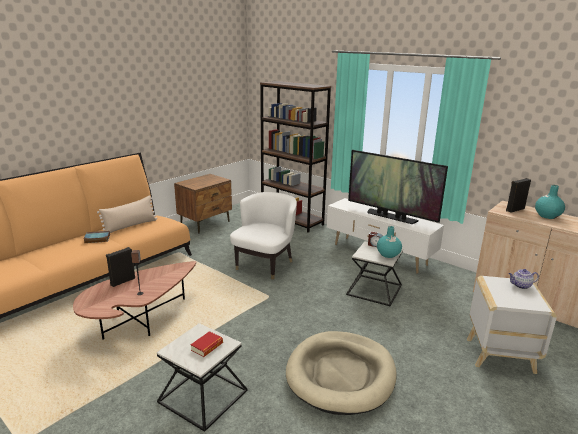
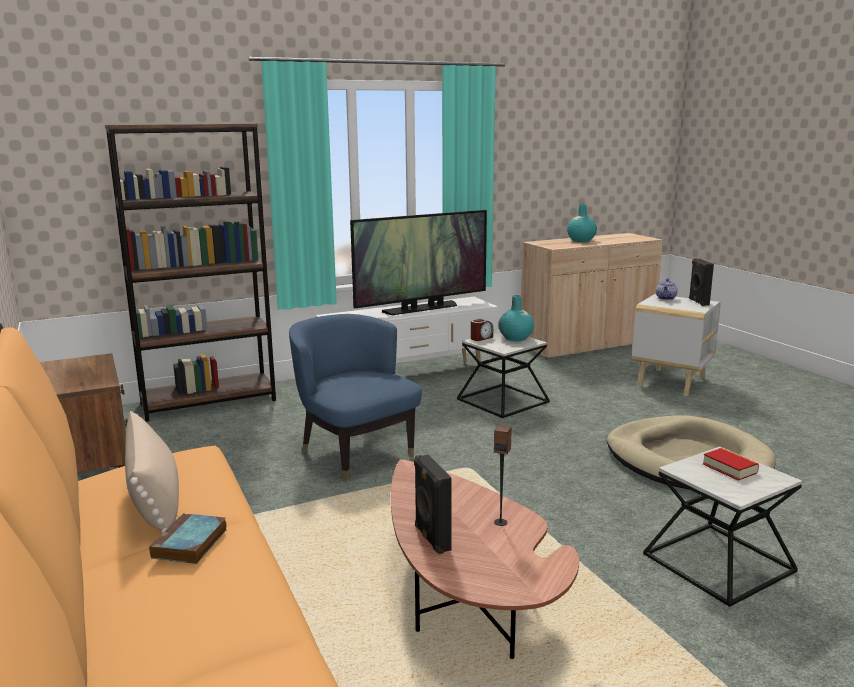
camera: 65 degrees left, 5 degrees down
white armchair [230,192,297,280] -> blue armchair [289,314,422,480]
black speaker [506,178,531,213] -> black speaker moved to [689,258,714,306]

